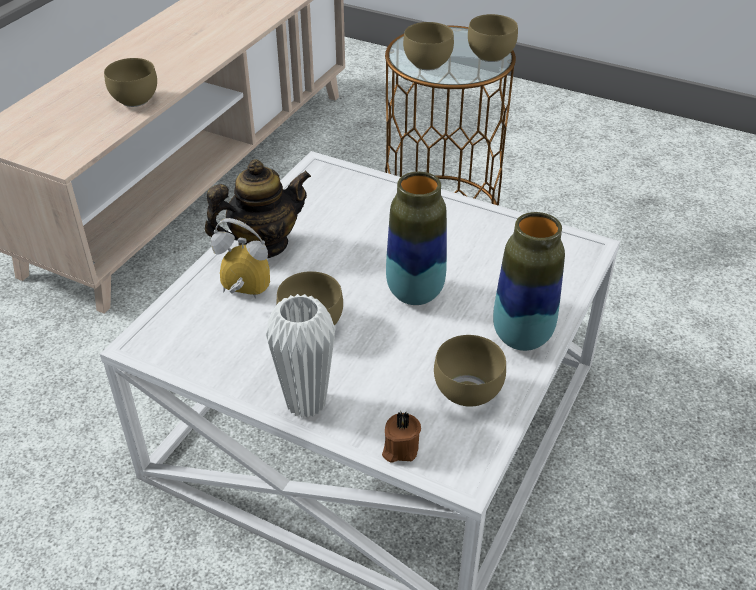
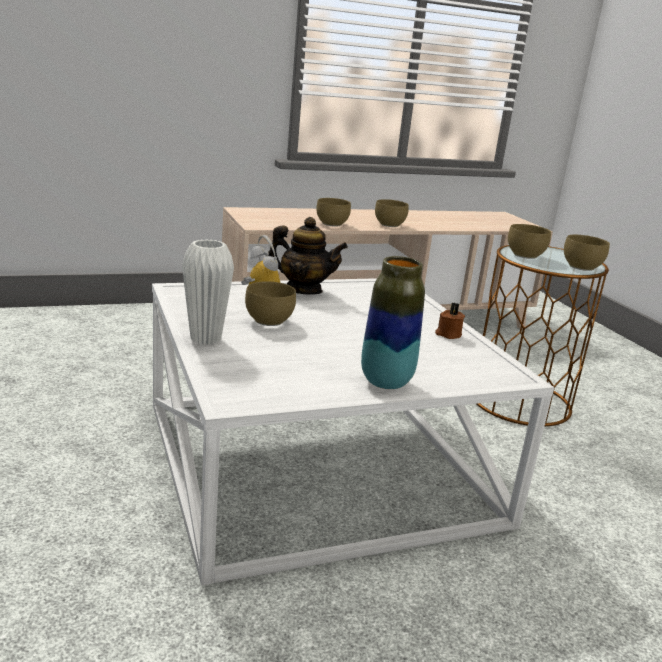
camera: 40 degrees right, 20 degrees down
brown candle [382,411,421,462] -> brown candle moved to [435,303,465,339]
vase [386,172,447,305] -> none
brown bowl [434,335,506,407] -> brown bowl moved to [375,199,409,227]

